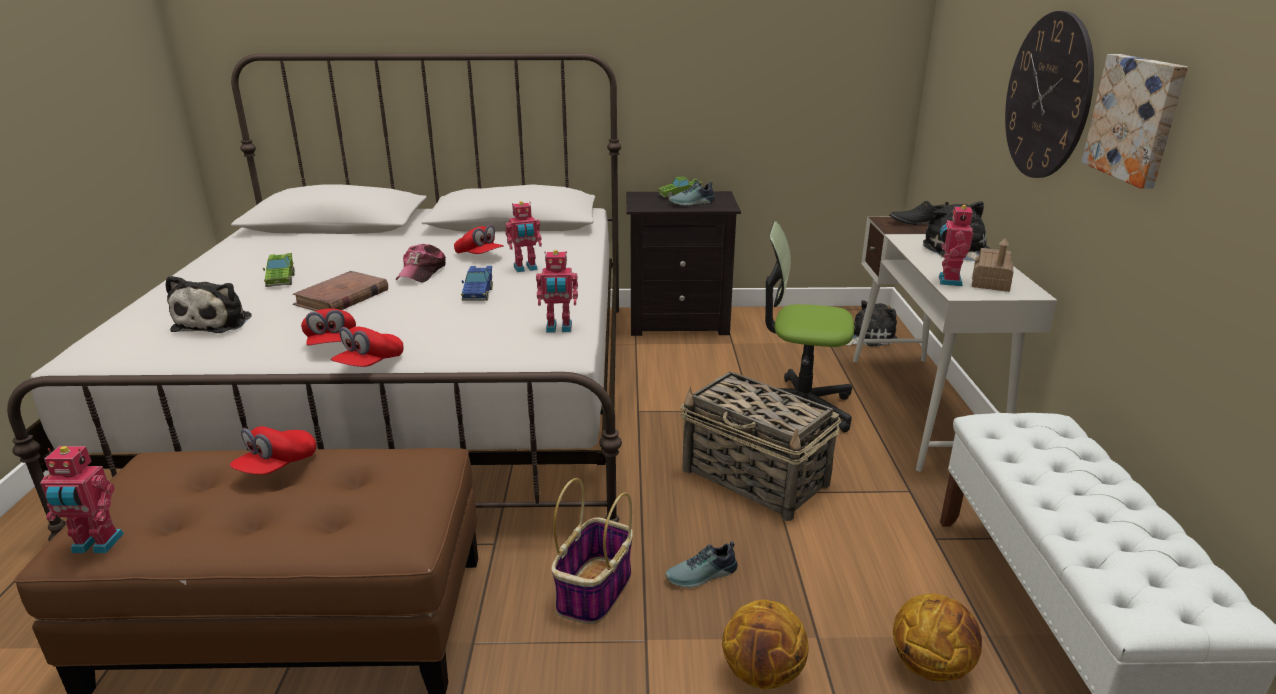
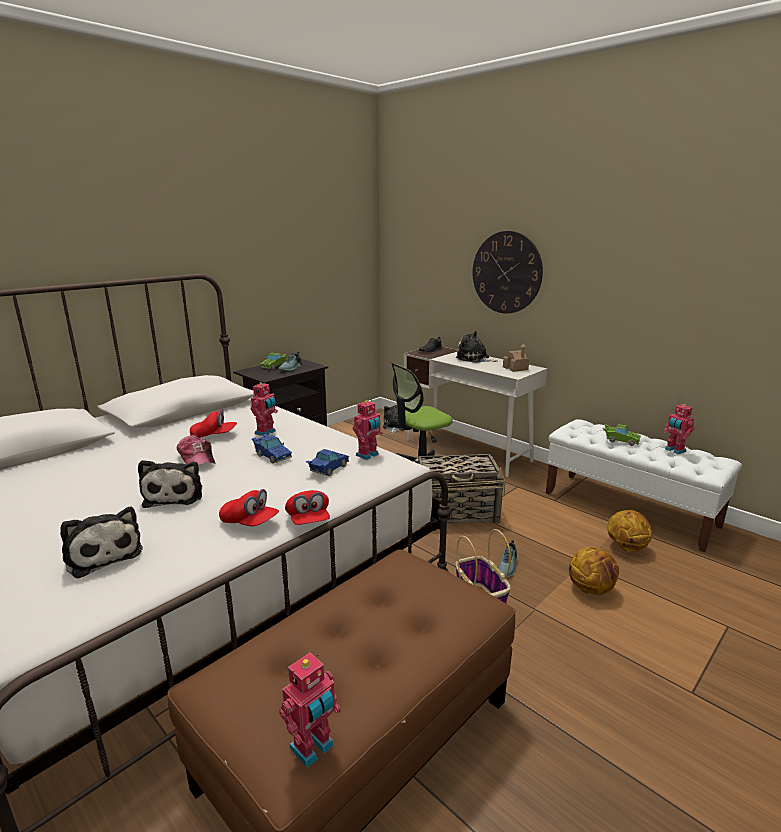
camera: 45 degrees left, 5 degrees down
red cap [229,426,317,475] -> none
green toy car [263,253,295,287] -> green toy car moved to [603,424,641,446]
brown book [293,271,388,311] -> plush toy [138,460,202,508]
toy robot [939,204,973,286] -> toy robot moved to [664,403,694,454]
picture [1081,54,1188,189] -> none
none -> blue toy car [306,449,349,476]

